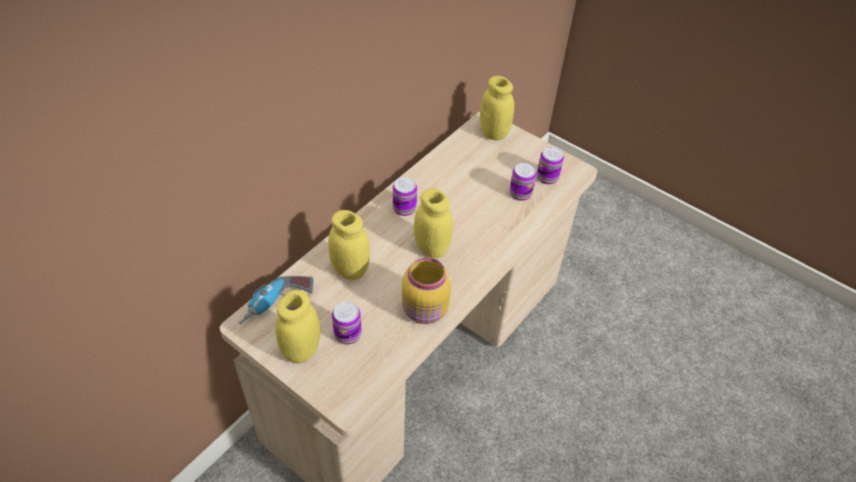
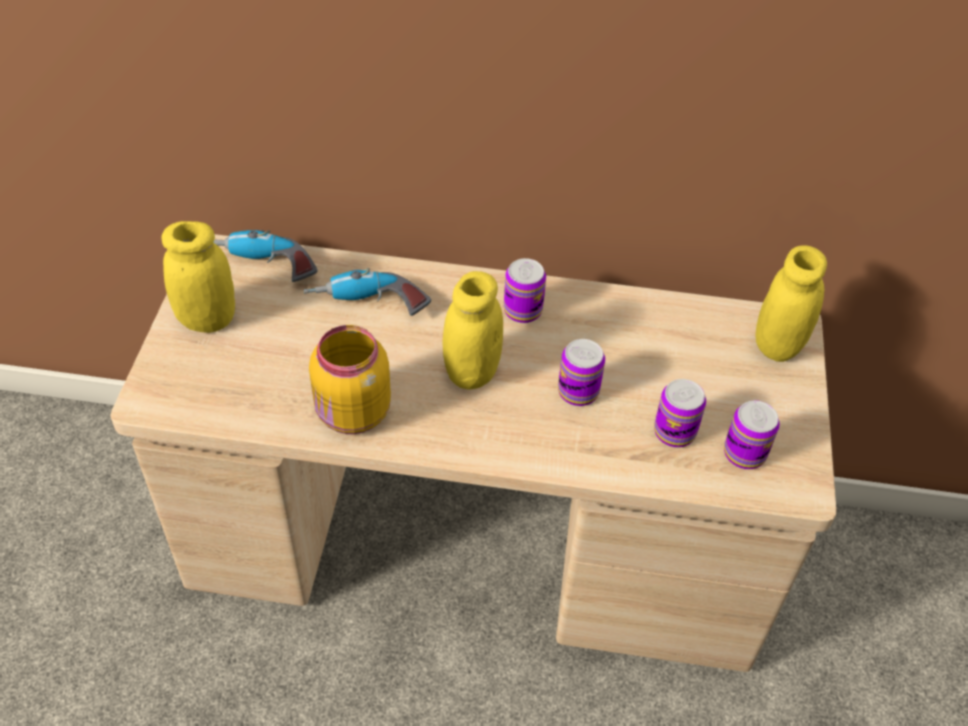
camera: 60 degrees right, 0 degrees up
yellow jar [328,210,370,280] -> power drill [304,268,431,316]
can [332,302,362,344] -> can moved to [558,339,605,406]

